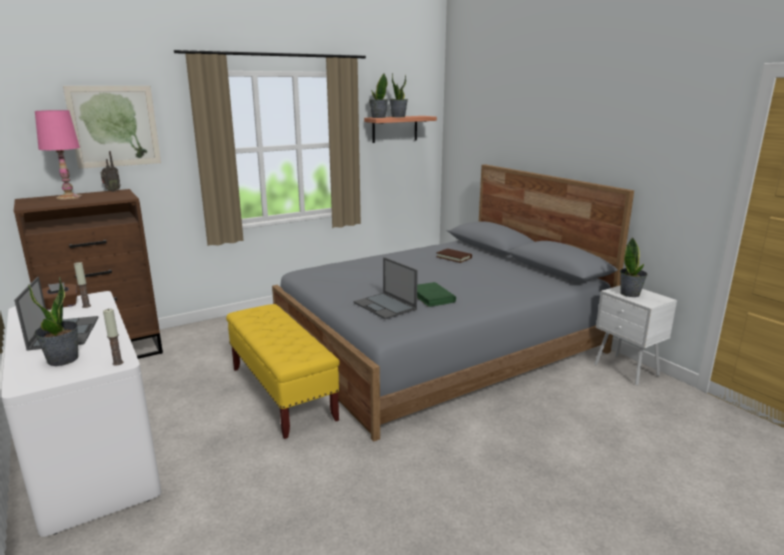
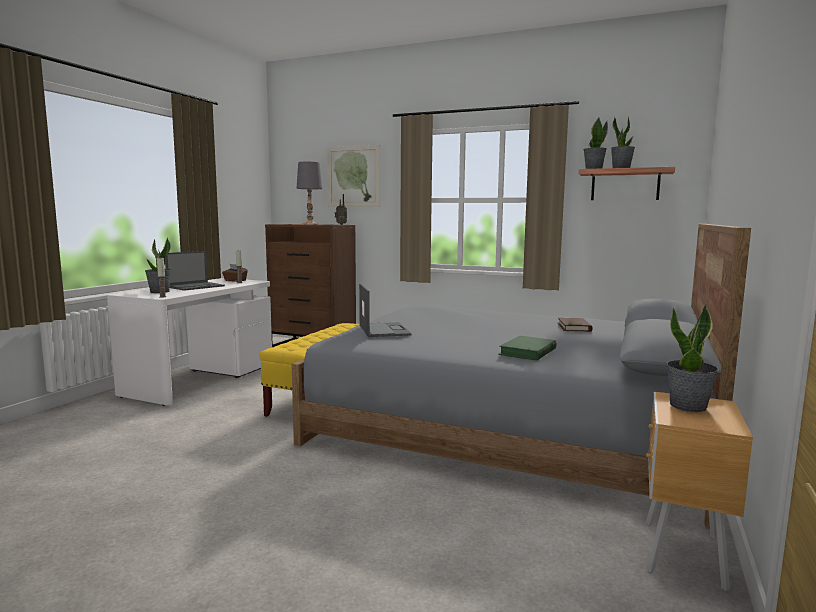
camera: 55 degrees right, 10 degrees down
pink table lamp [35,110,82,200] -> grey table lamp [296,162,322,224]
laptop [354,257,418,319] -> laptop turned 150 degrees clockwise [359,284,411,337]
green book [417,282,456,307] -> green book moved to [498,336,557,360]
white nightstand [594,286,677,386] -> brown nightstand [646,392,753,592]

